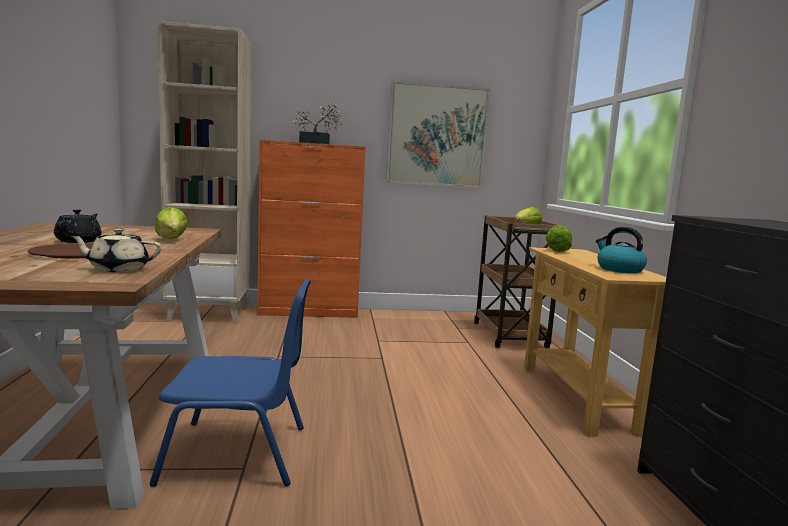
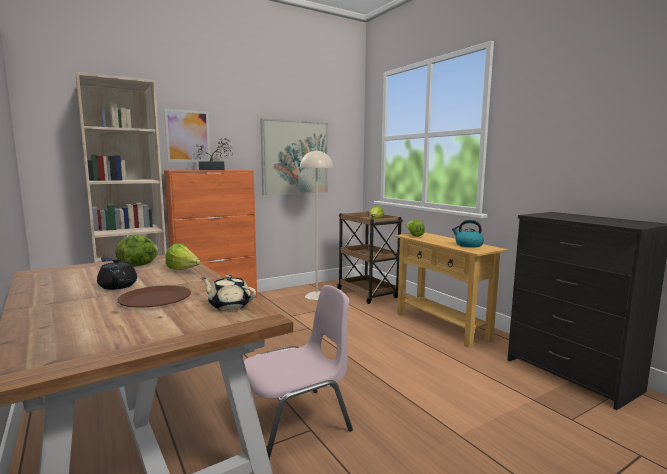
camera: 25 degrees left, 0 degrees up
beige teapot [70,228,161,272] -> beige teapot turned 60 degrees clockwise [201,274,256,311]
blue chair [149,278,311,487] -> pink chair [244,285,353,460]
none -> lettuce [115,235,158,267]
none -> picture [164,109,210,162]
none -> beige floor lamp [300,150,333,300]

